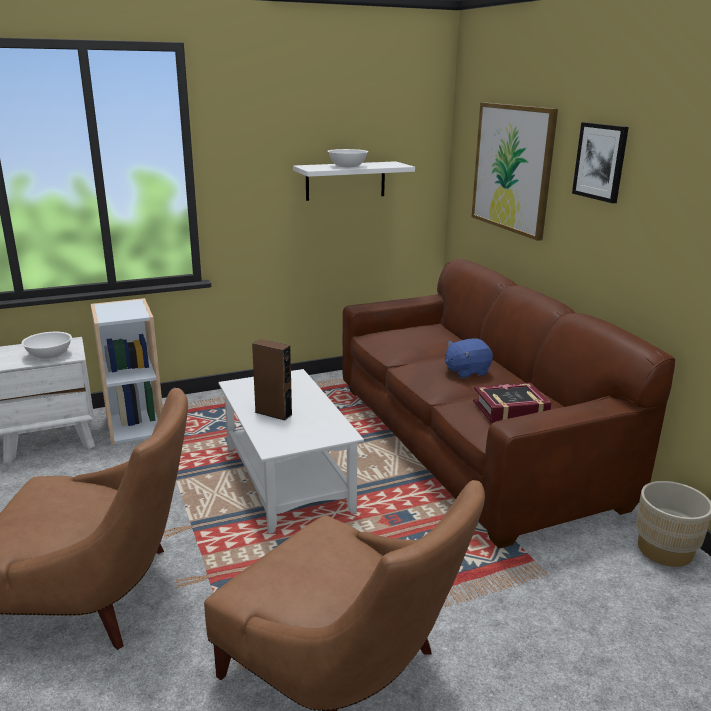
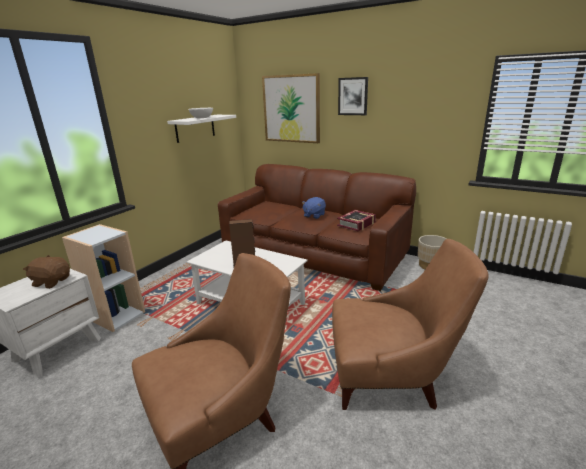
camera: 35 degrees left, 0 degrees up
white bowl [21,332,72,359] -> brown plush toy [23,255,70,289]

